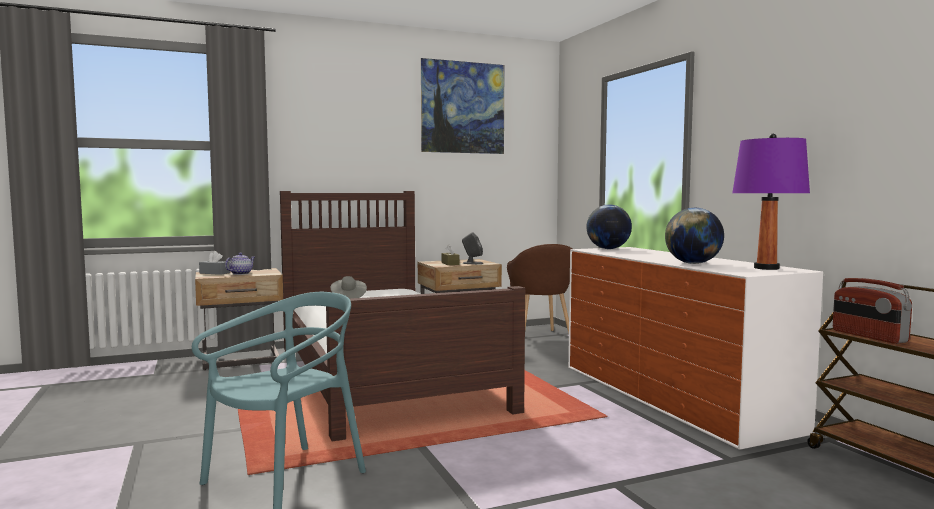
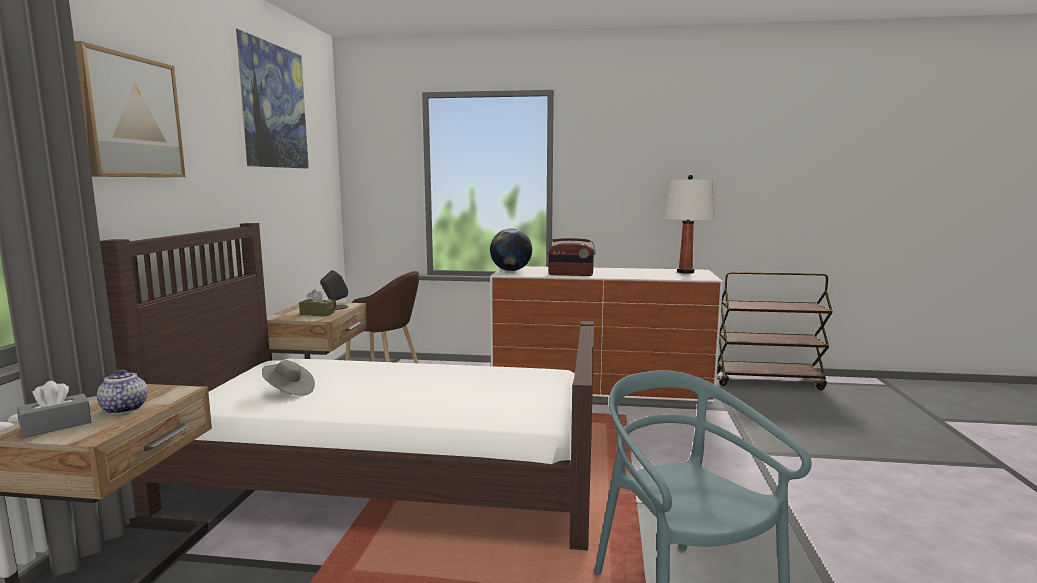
camera: 60 degrees left, 5 degrees up
globe [665,208,724,264] -> none
purple table lamp [732,134,810,270] -> white table lamp [662,175,715,274]
radio [833,278,912,344] -> radio moved to [547,238,595,276]
none -> picture [74,41,185,177]

